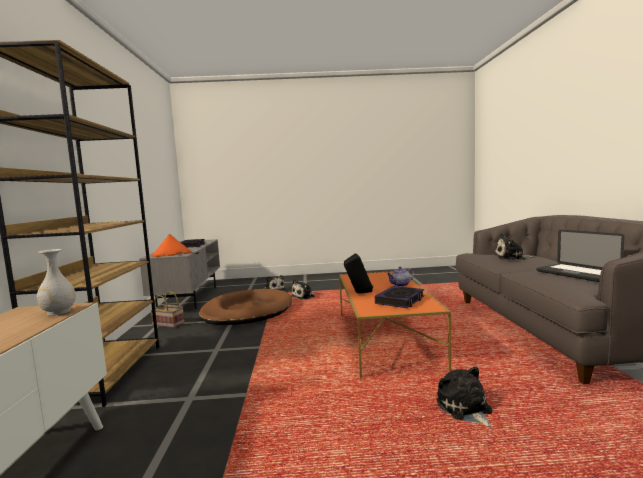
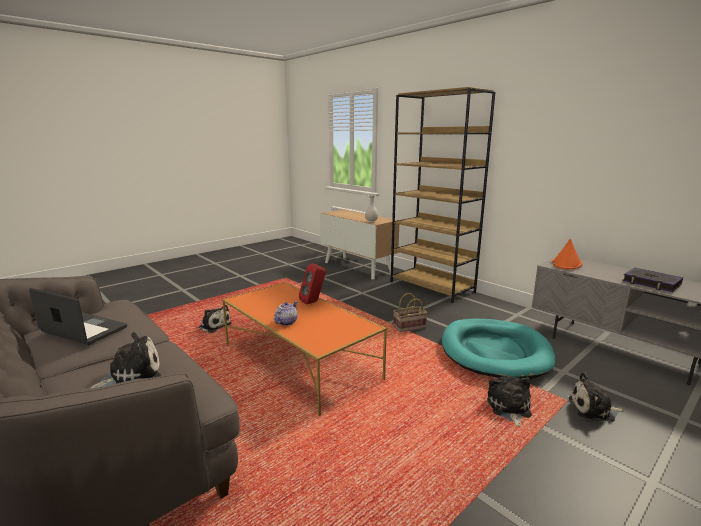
camera: 140 degrees right, 10 degrees up
basket [150,291,184,328] -> basket moved to [393,293,428,332]
brown dog bed [199,289,292,325] -> turquoise dog bed [442,319,556,379]
black speaker [344,253,373,293] -> red speaker [299,263,326,305]
book [375,286,424,308] -> none

